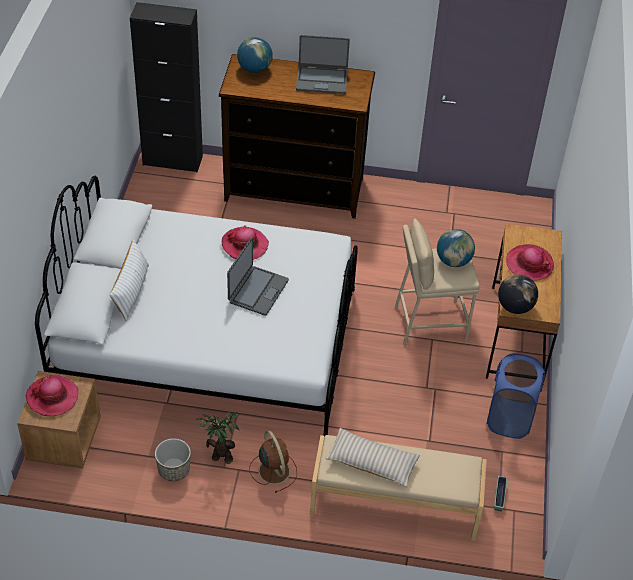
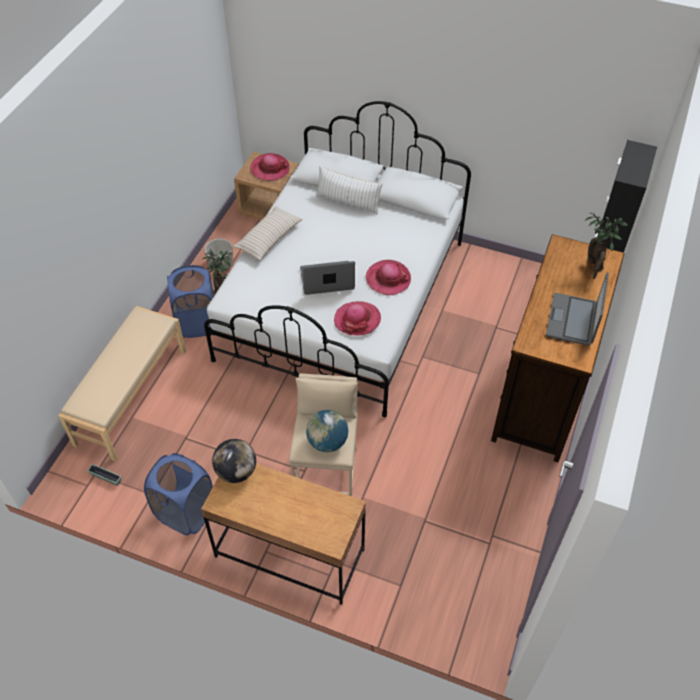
camera: 105 degrees right, 5 degrees up
laptop [227,237,289,316] -> laptop turned 135 degrees clockwise [300,261,355,295]
globe [237,37,273,73] -> potted plant [585,212,628,279]
brown fan [249,430,297,493] -> blue laundry basket [167,265,214,338]
beige pillow [325,428,420,487] -> beige pillow moved to [233,206,302,260]
hat [506,244,554,281] -> hat moved to [334,301,381,335]

